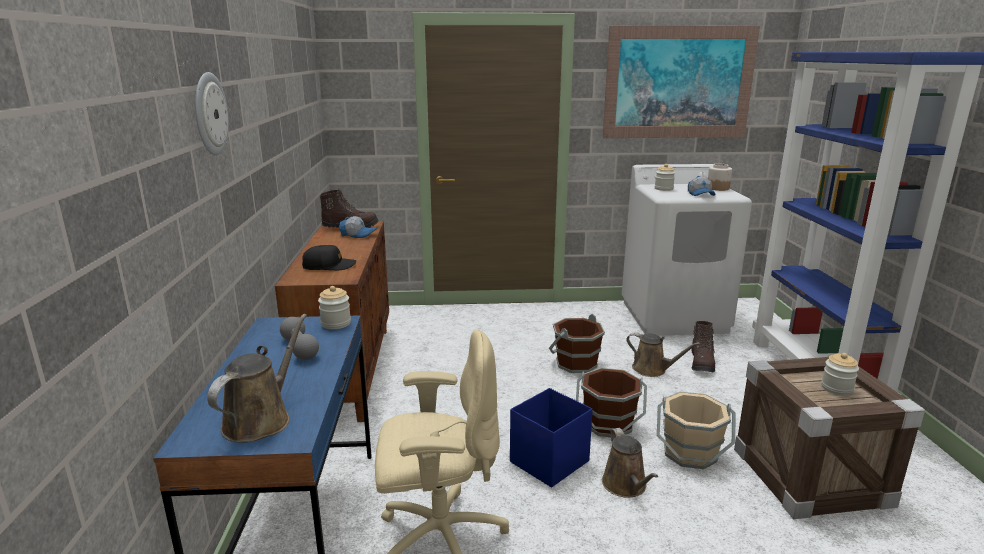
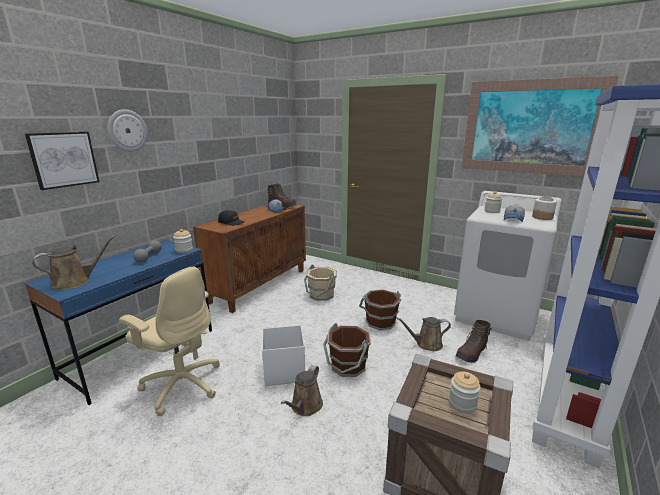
camera: 35 degrees right, 0 degrees up
blue storage box [510,388,593,488] -> white storage box [262,325,305,386]
brown watering can [626,332,700,377] -> brown watering can turned 105 degrees clockwise [396,317,451,351]
beige bucket [657,392,736,469] -> beige bucket moved to [304,265,337,301]
none -> picture [25,132,100,190]

